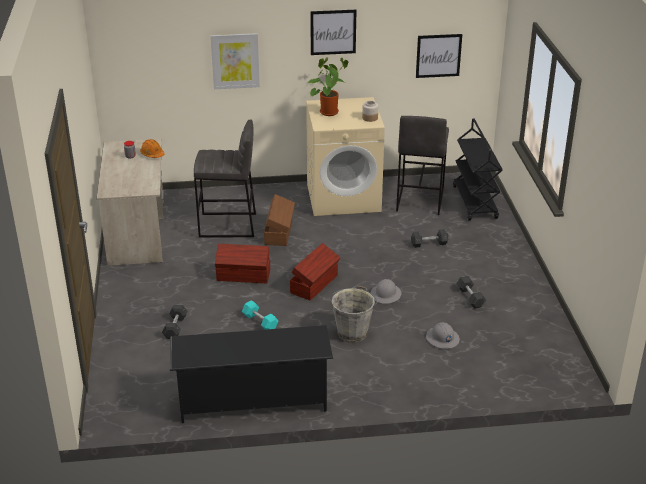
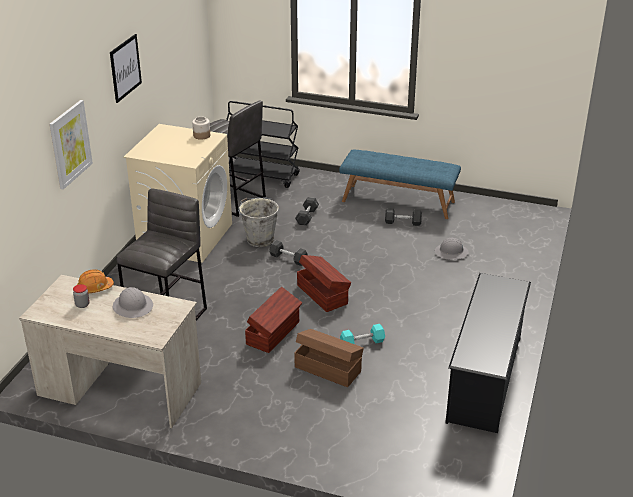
camera: 65 degrees left, 0 degrees up
grey dumbbell [162,304,187,339] -> grey dumbbell moved to [269,240,308,266]
brown storage box [264,194,295,246] -> brown storage box moved to [294,329,364,387]
potted plant [307,57,349,116] -> none
grey bucket [332,286,378,343] -> grey bucket moved to [238,198,279,247]
grey hard hat [370,279,402,304] -> grey hard hat moved to [113,287,153,318]
picture [416,34,462,78] -> none
none -> blue bench [339,149,461,219]

